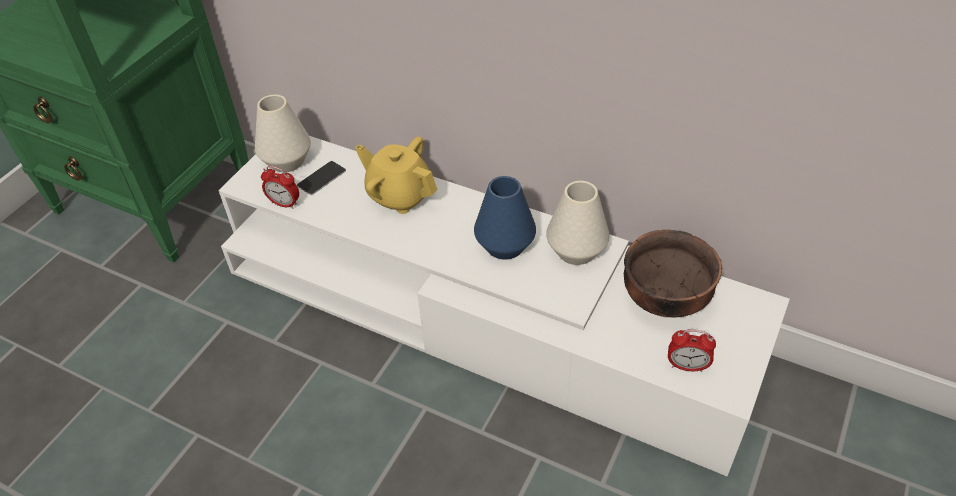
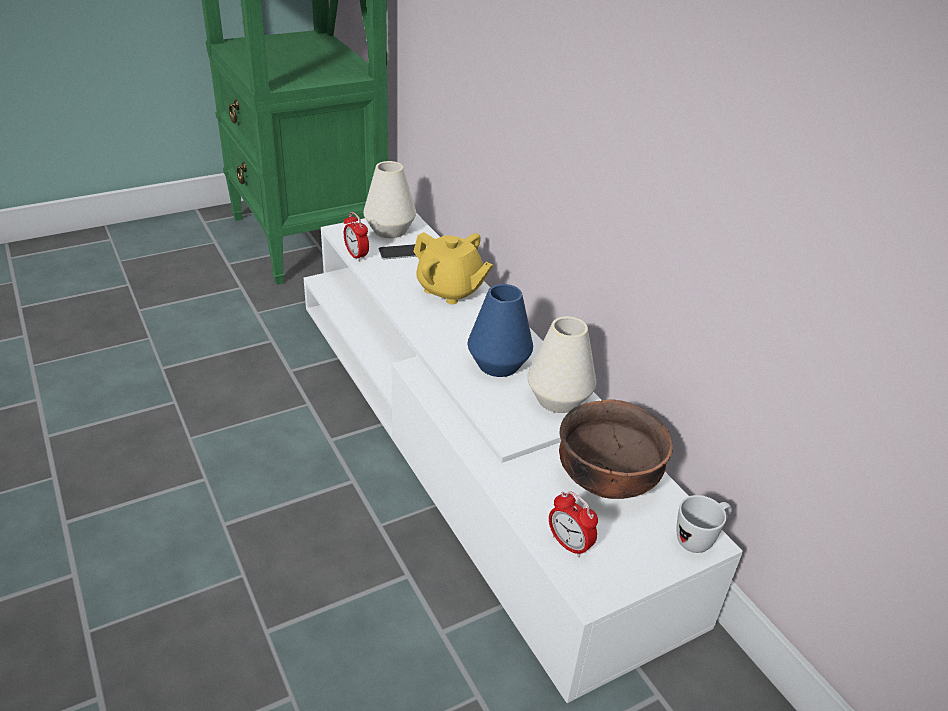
camera: 30 degrees right, 10 degrees down
yellow teapot [355,136,437,214] -> yellow teapot turned 150 degrees clockwise [413,232,493,304]
none -> white mug [677,495,732,553]

